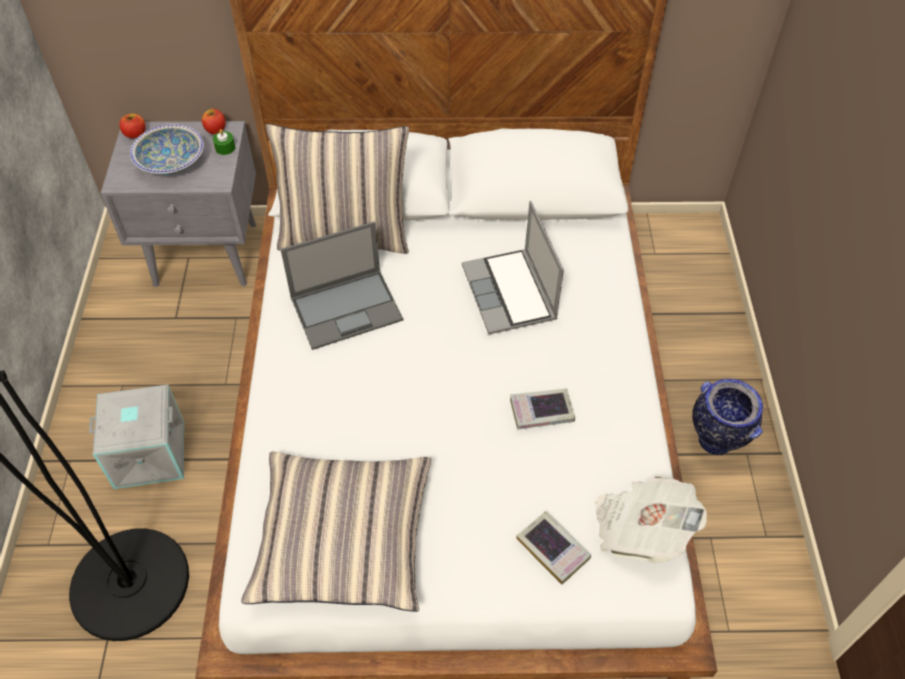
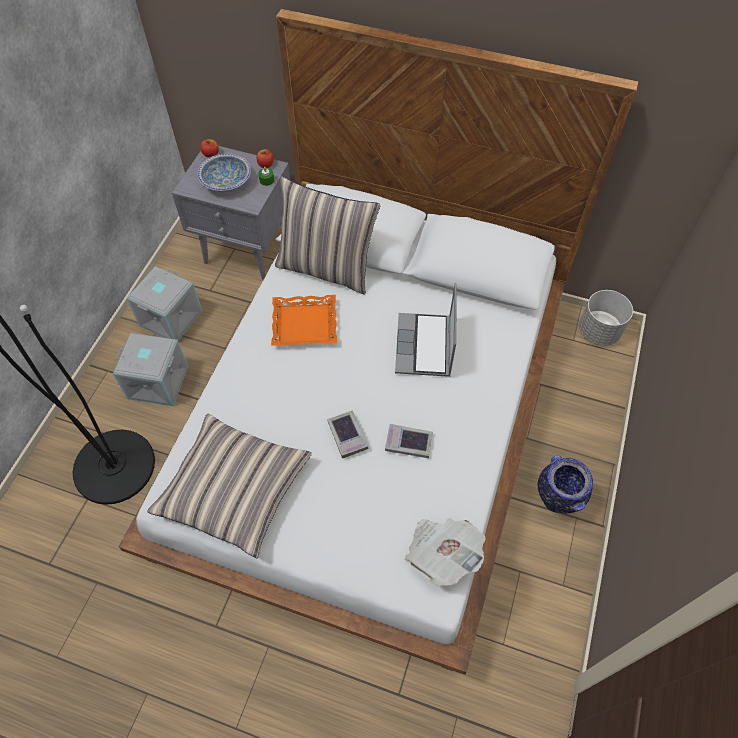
camera: 20 degrees right, 5 degrees up
laptop [281,221,403,350] -> orange tray [271,295,337,346]
book [516,511,591,585] -> book moved to [327,410,369,459]
none -> grey storage box [126,266,202,341]
none -> grey planter [579,290,633,346]

